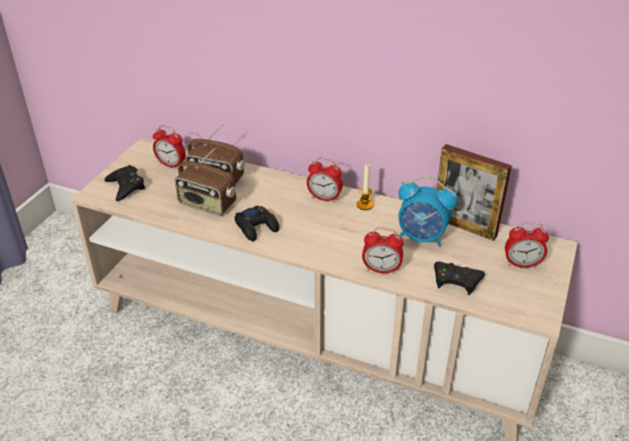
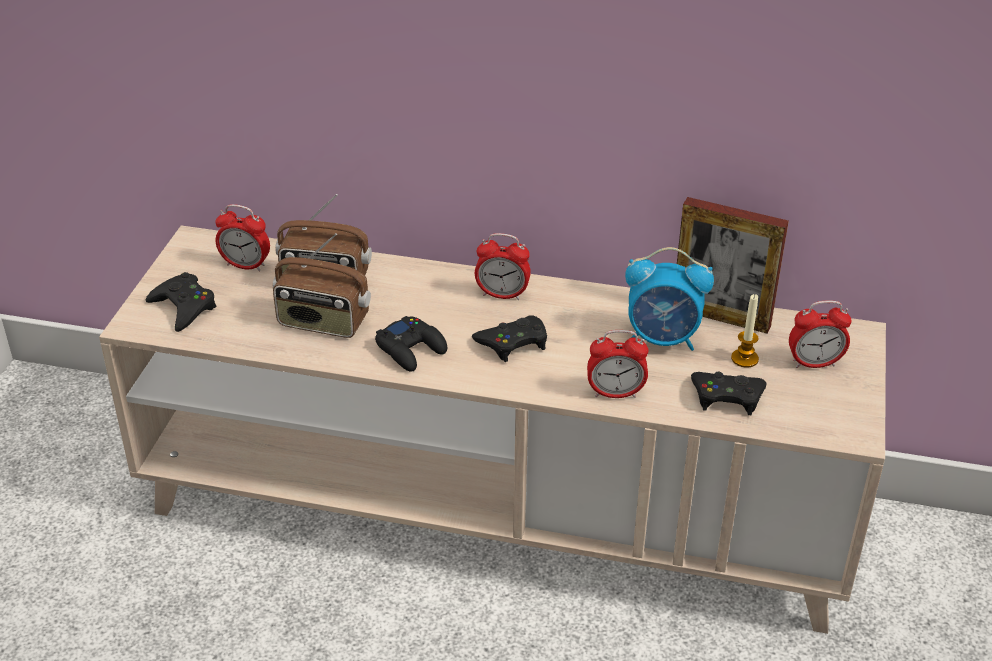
camera: 10 degrees left, 0 degrees up
candle [357,164,374,210] -> candle moved to [731,294,759,368]
none -> black game controller [472,315,547,362]

